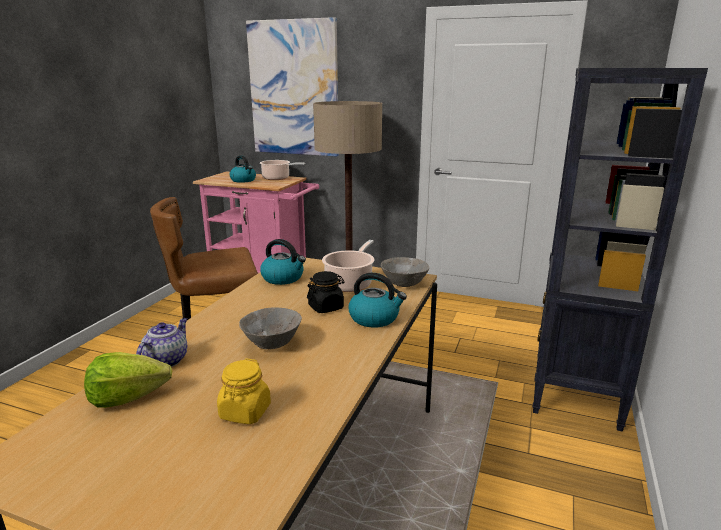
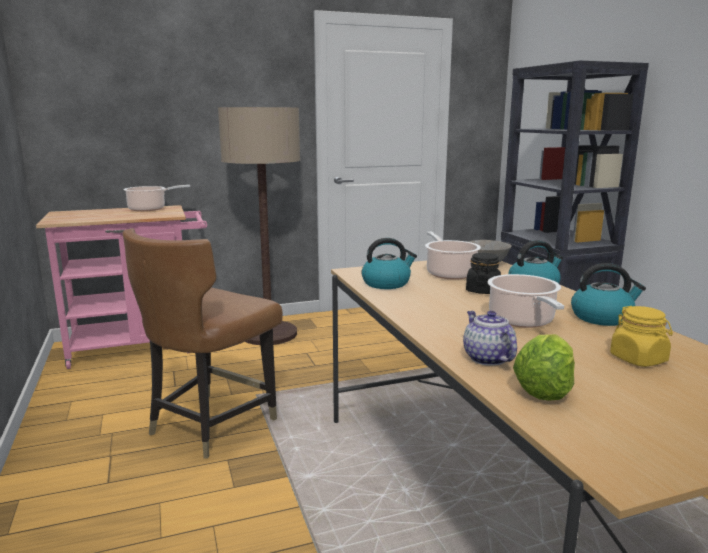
camera: 40 degrees left, 5 degrees down
kettle [229,156,256,183] -> kettle moved to [571,263,646,326]
grey bowl [239,307,302,349] -> cooking pot [488,274,564,328]
picture [246,17,339,156] -> none

